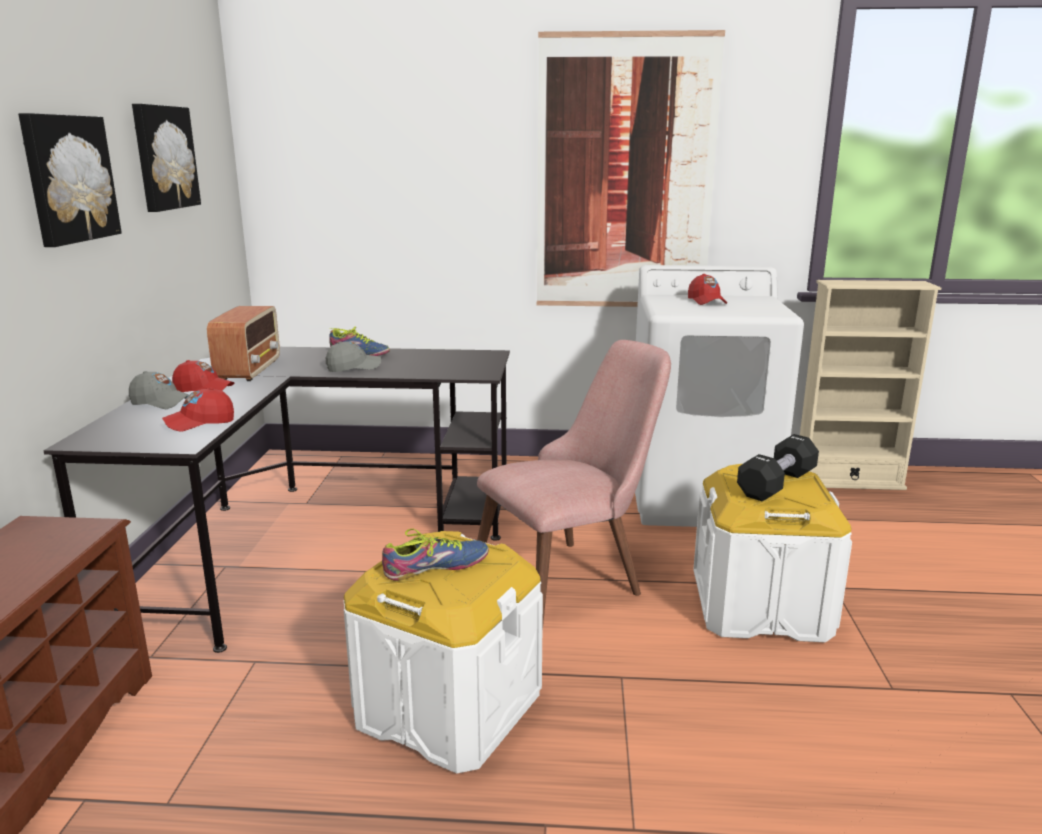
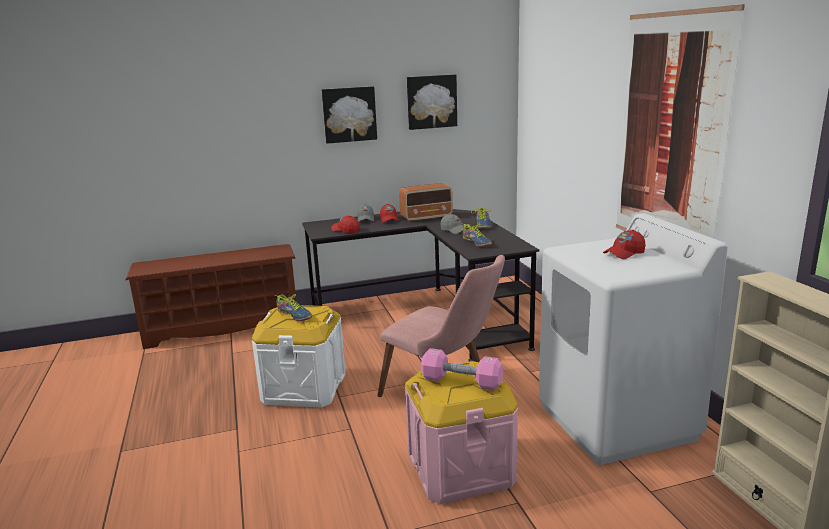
camera: 70 degrees right, 0 degrees up
white storage box [693,464,852,642] -> pink storage box [405,361,518,504]
black dumbbell [737,434,819,501] -> pink dumbbell [421,348,503,391]
none -> shoe [461,223,492,247]

